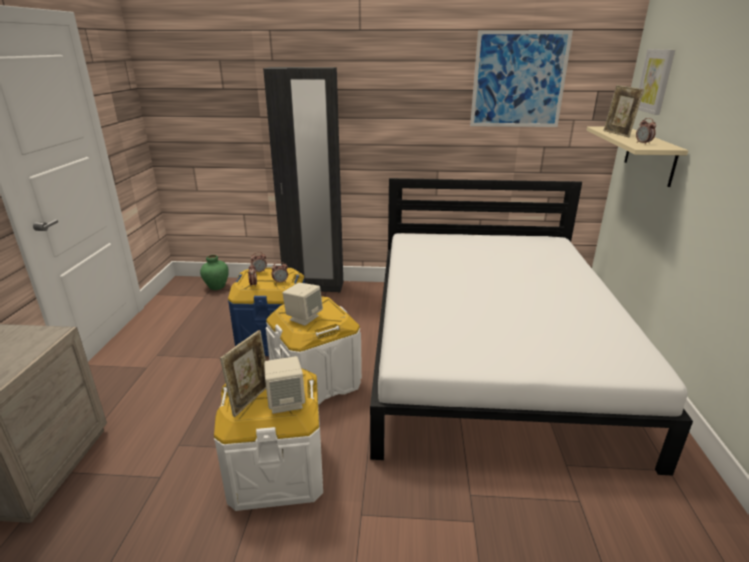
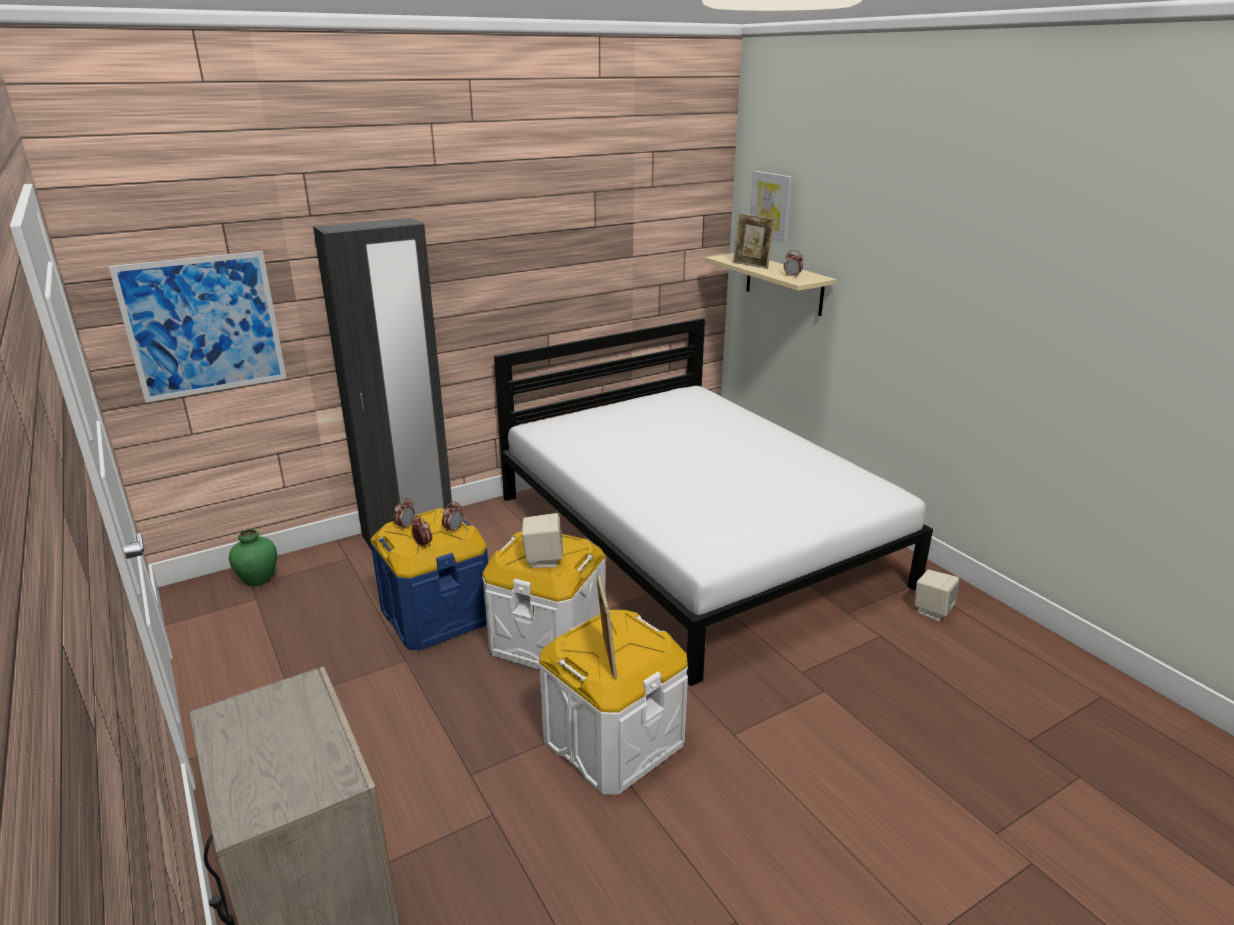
camera: 35 degrees left, 0 degrees up
beige speaker [264,356,305,414] -> beige speaker moved to [915,570,959,621]
picture [470,30,573,127] -> picture moved to [109,251,287,403]

